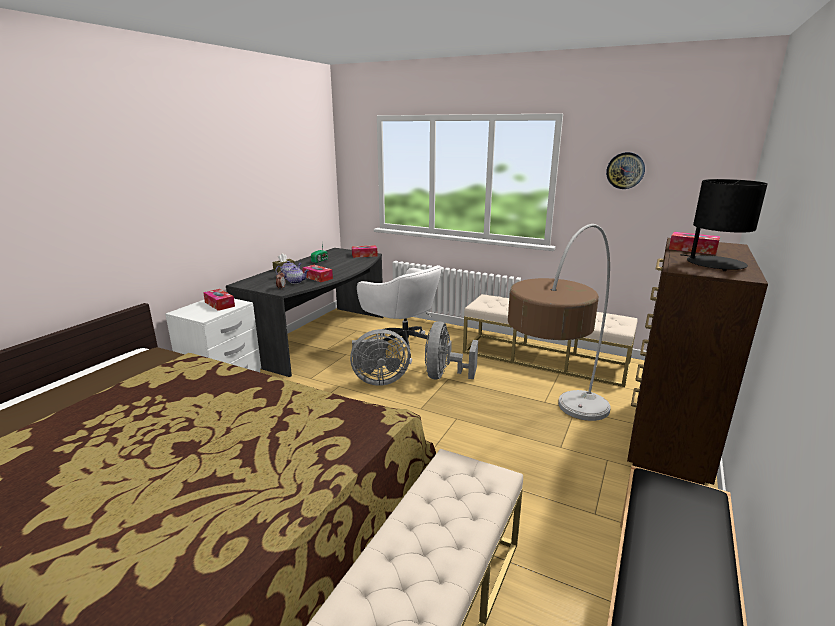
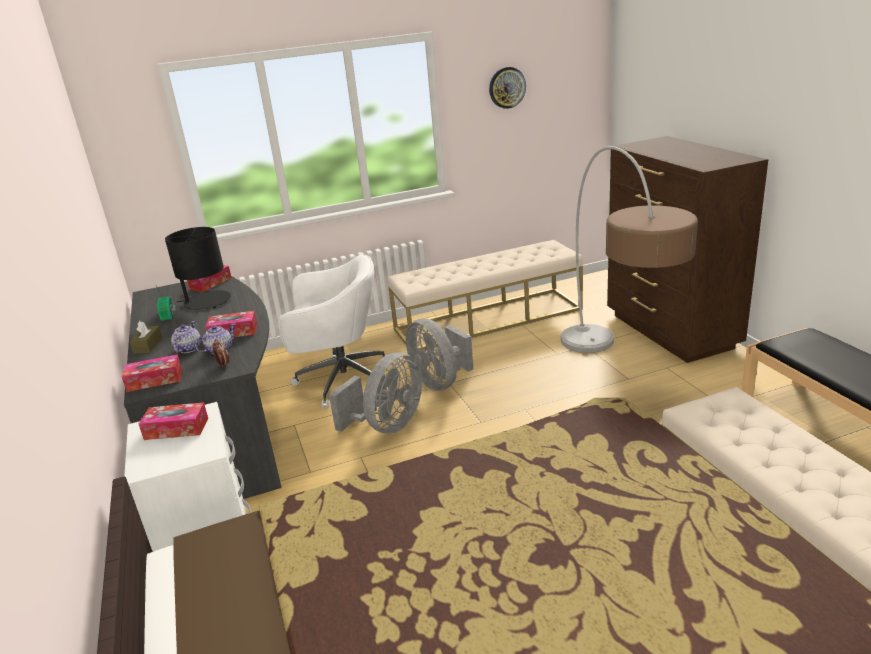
camera: 45 degrees left, 5 degrees up
tissue box [669,232,720,255] -> tissue box moved to [122,354,182,392]
black table lamp [680,179,768,271] -> black table lamp moved to [165,227,231,310]

